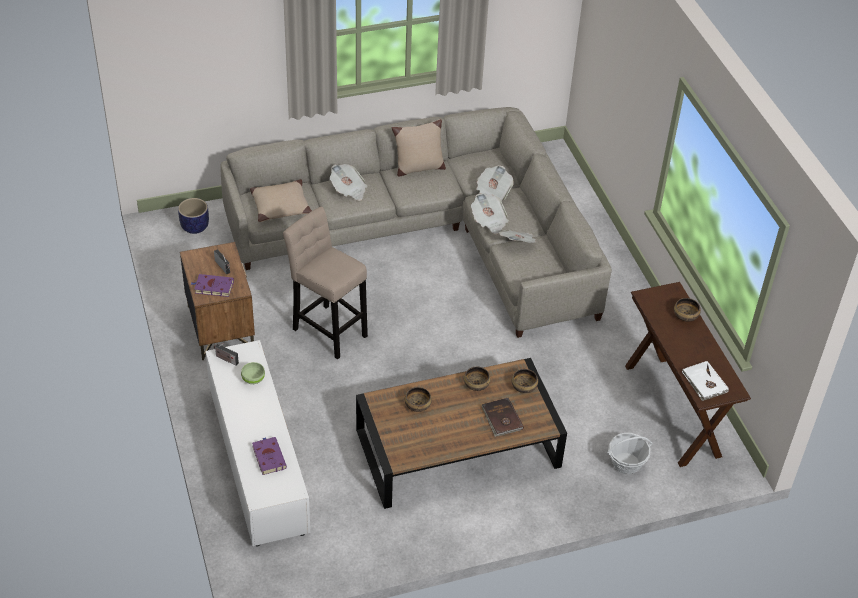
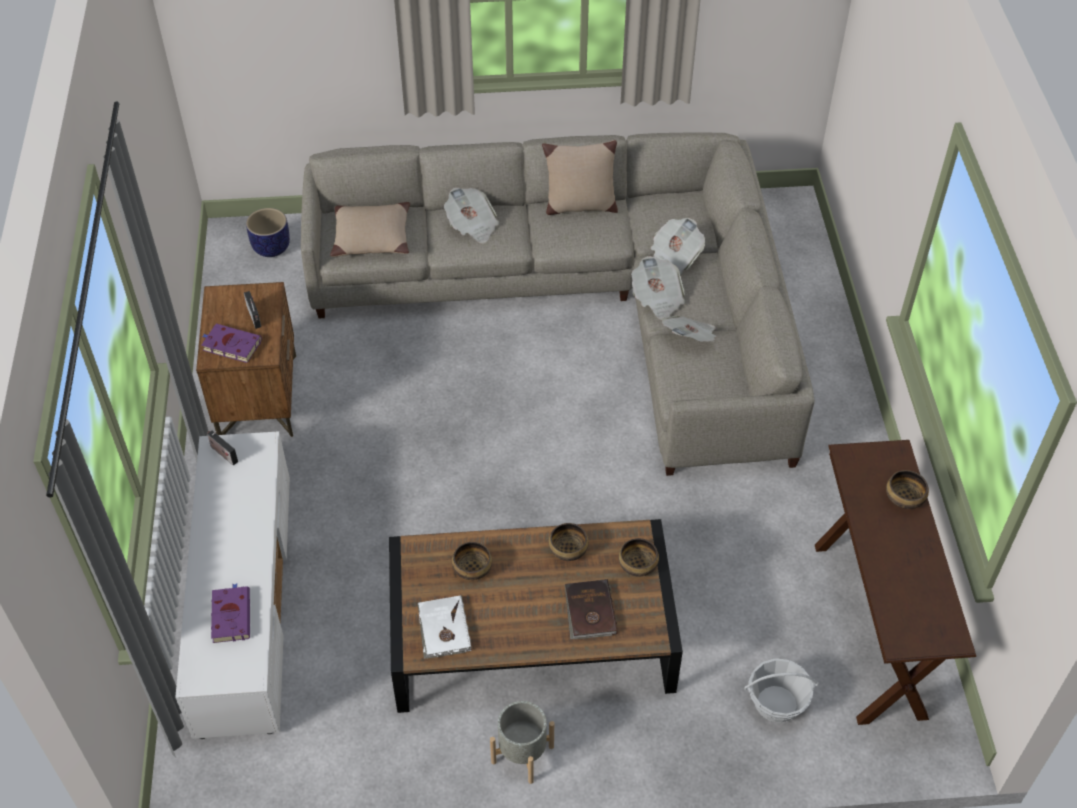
camera: 15 degrees right, 5 degrees up
green bowl [241,362,265,384] -> none
beige stool [283,207,368,359] -> none
white book [682,361,729,401] -> white book moved to [417,595,472,659]
none -> grey planter [490,701,554,784]

